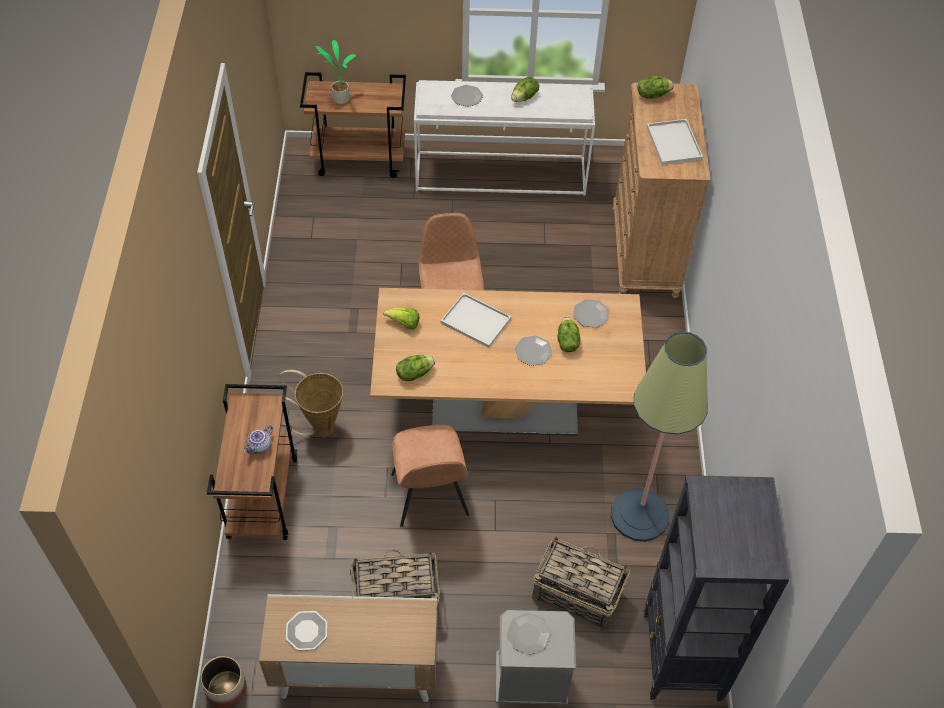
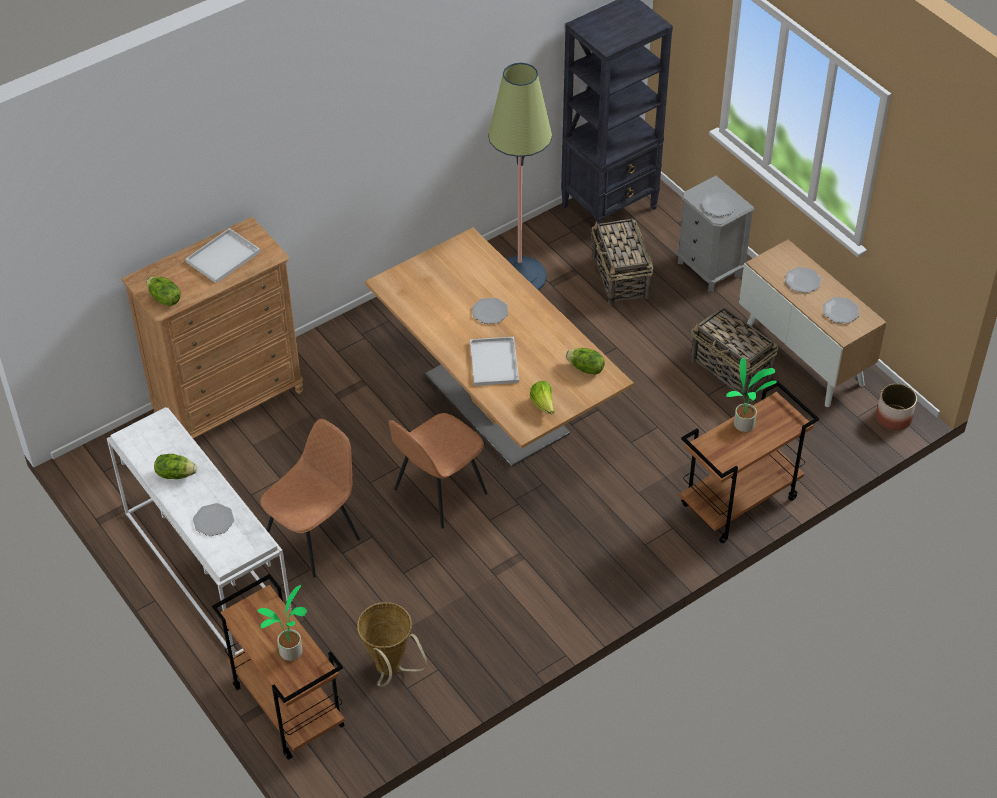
camera: 125 degrees left, 5 degrees down
teapot [243,425,273,454] -> potted plant [726,358,777,432]
basket [278,370,343,437] -> basket moved to [357,602,428,687]
brown chair [391,425,469,527] -> brown chair moved to [260,419,360,578]
lettuce [558,317,580,352] -> none
plate [573,299,609,328] -> plate moved to [785,267,821,293]

